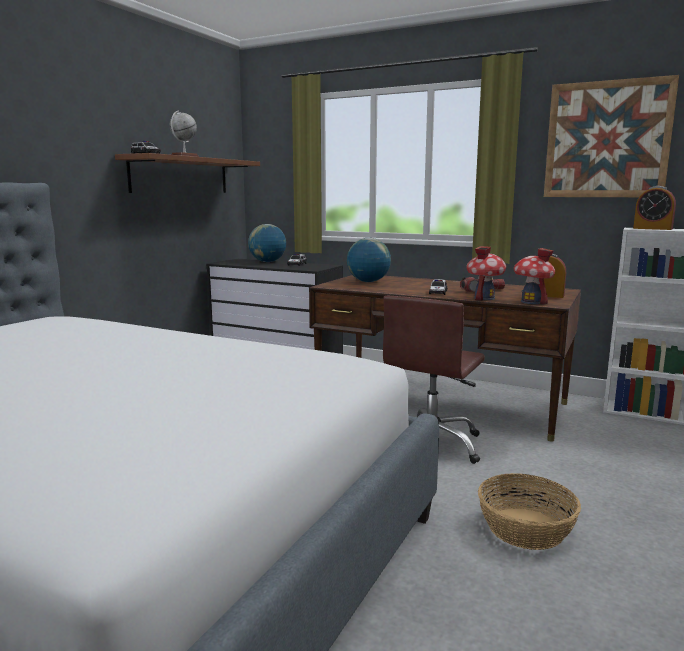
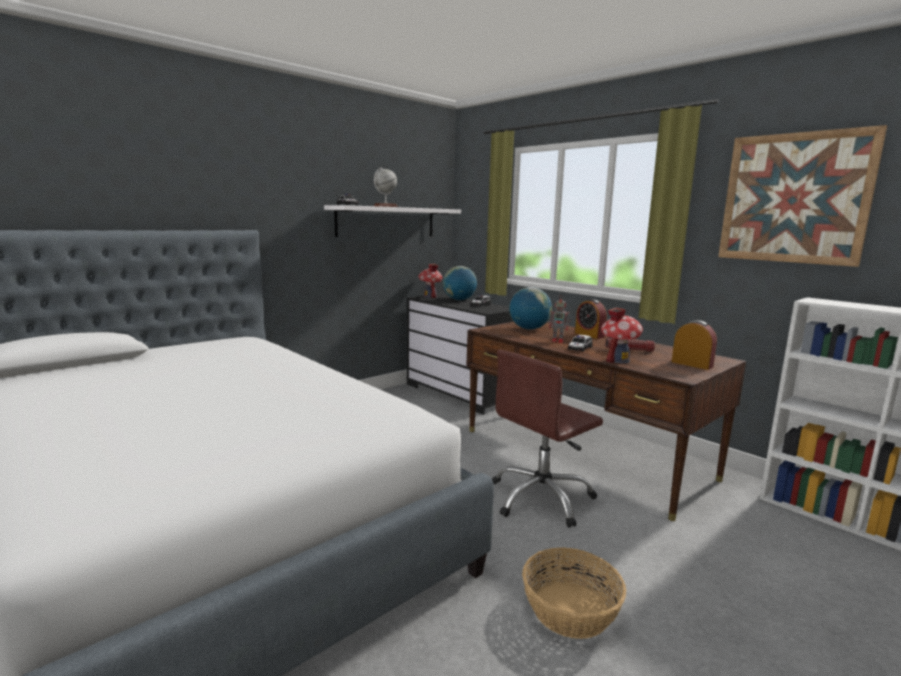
camera: 20 degrees right, 0 degrees up
brown shelf [115,153,260,193] -> white shelf [324,205,461,237]
toy house [514,248,555,305] -> toy house moved to [418,264,442,298]
alarm clock [633,186,676,230] -> alarm clock moved to [575,299,607,339]
none -> toy robot [549,295,571,343]

